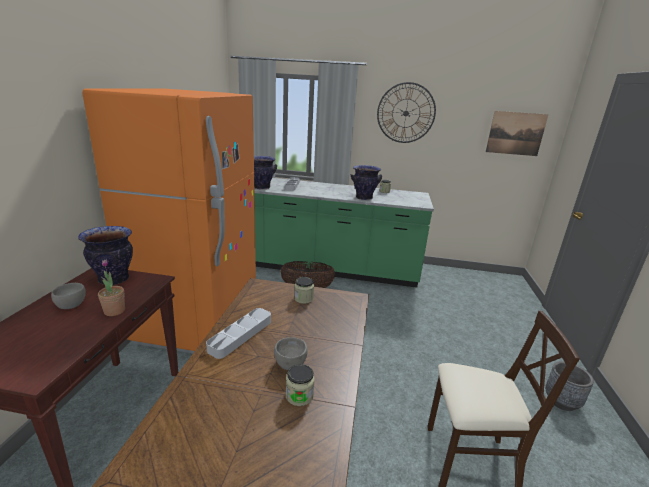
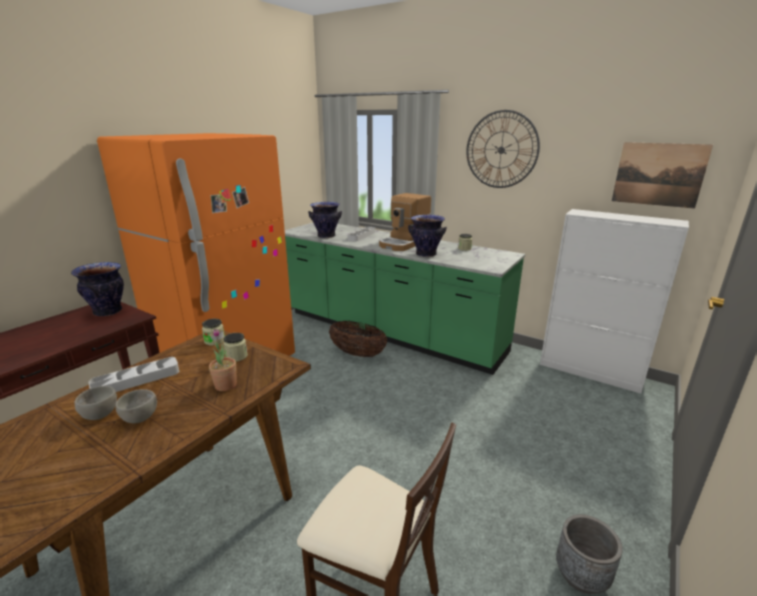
camera: 25 degrees right, 0 degrees up
grey bowl [51,283,86,309] -> grey bowl moved to [74,386,117,420]
potted plant [98,260,125,316] -> potted plant moved to [209,329,237,391]
jar [286,364,315,406] -> jar moved to [202,319,225,346]
none -> coffee machine [379,193,431,251]
none -> white cabinet [540,209,689,393]

